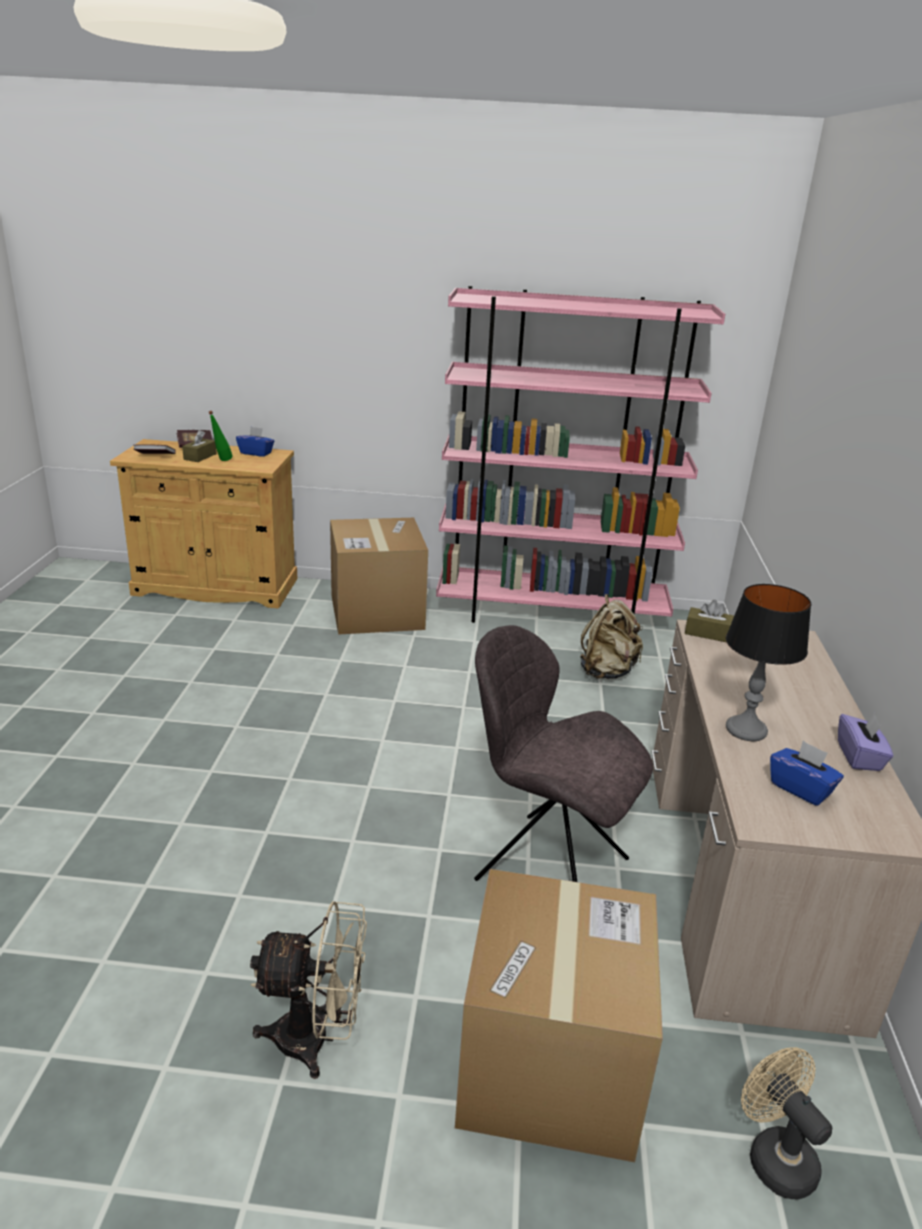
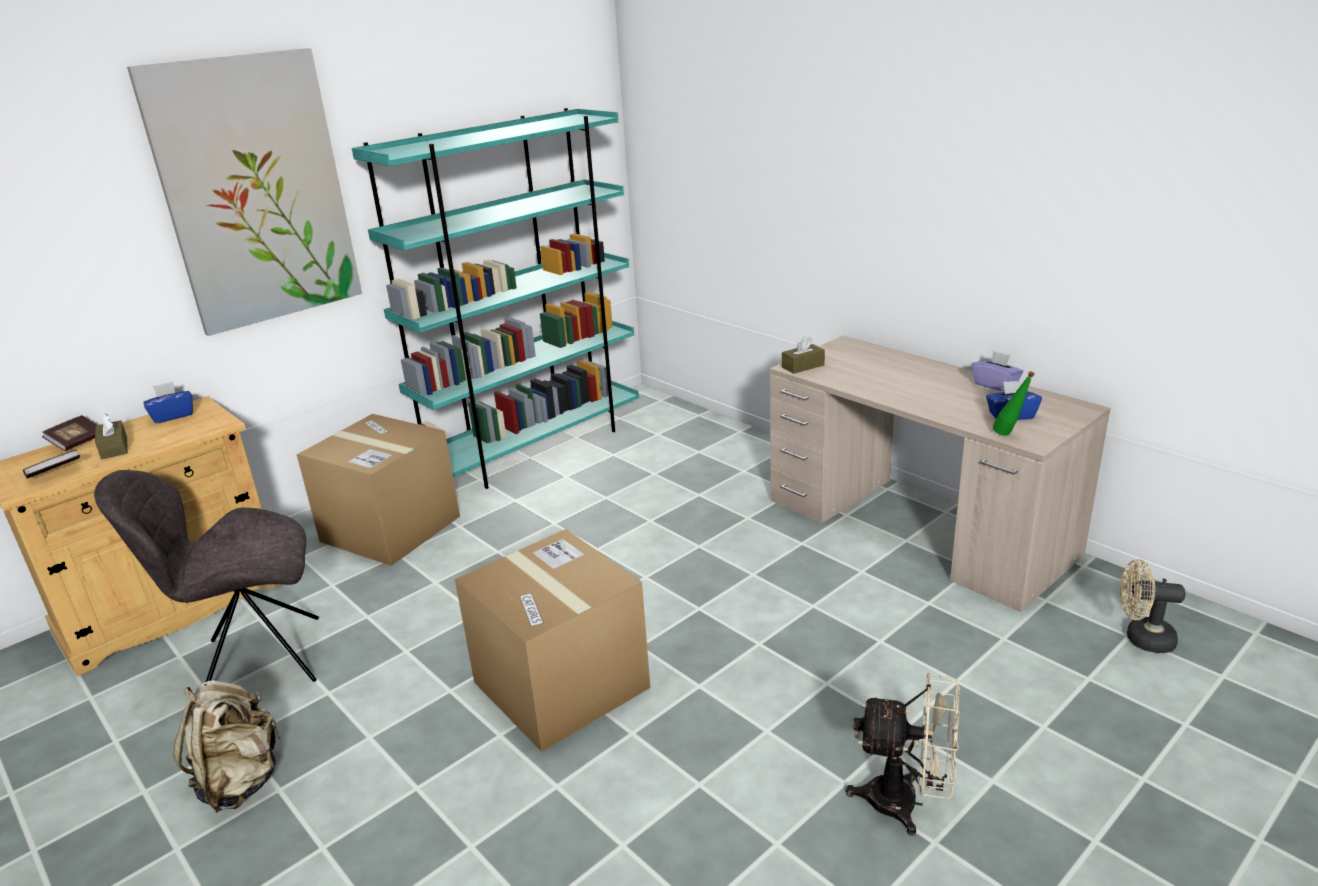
camera: 45 degrees left, 0 degrees up
green bottle [208,411,233,461] -> green bottle moved to [993,371,1035,436]
beige fan [250,901,367,1079] -> beige fan turned 60 degrees clockwise [846,673,960,836]
pink bookcase [436,286,725,623] -> turquoise bookcase [352,108,639,489]
cardboard box [455,869,663,1162] -> cardboard box moved to [455,529,650,752]
grey chair [474,625,653,882] -> grey chair moved to [94,470,319,686]
beige backpack [580,594,643,679] -> beige backpack moved to [174,680,282,813]
table lamp [726,584,811,741] -> none
none -> picture [127,48,362,336]

